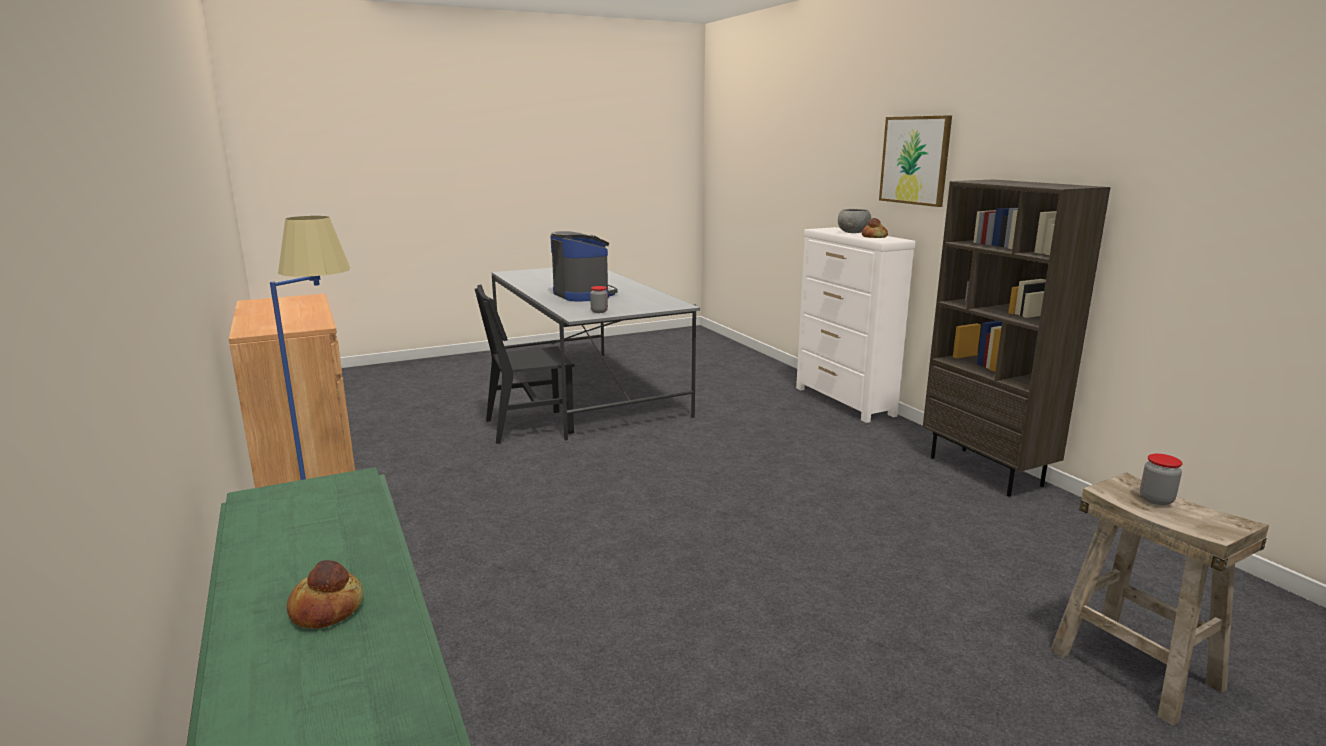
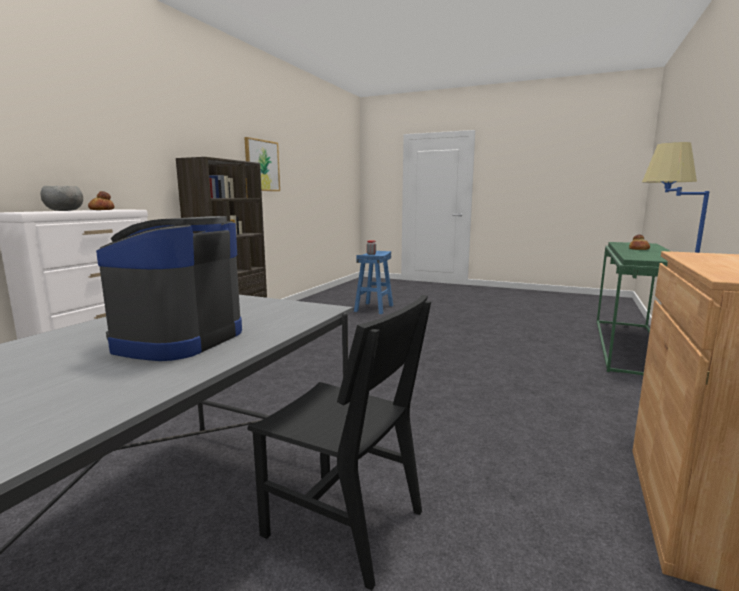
camera: 130 degrees left, 5 degrees down
jar [590,286,608,313] -> none
picture [879,115,952,207] -> picture moved to [244,137,280,191]
beige stool [1050,472,1269,726] -> blue stool [354,251,393,314]

